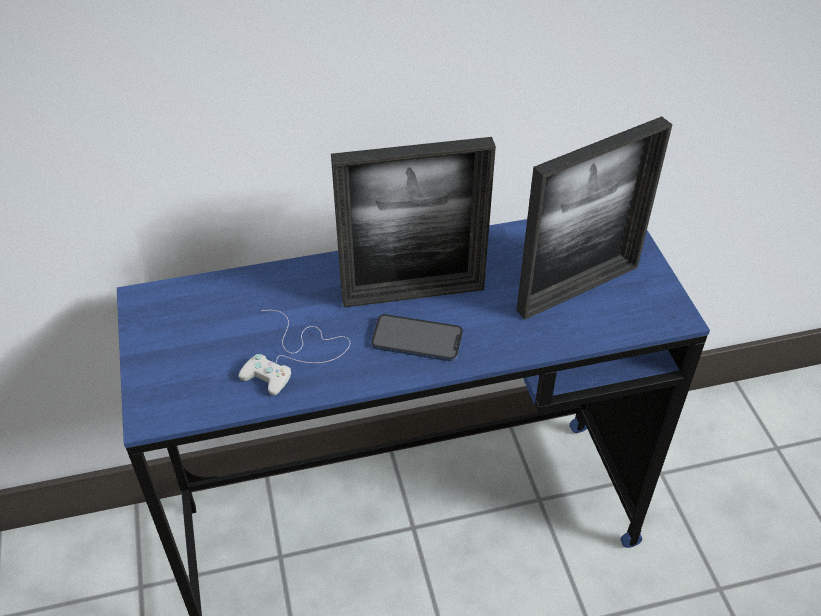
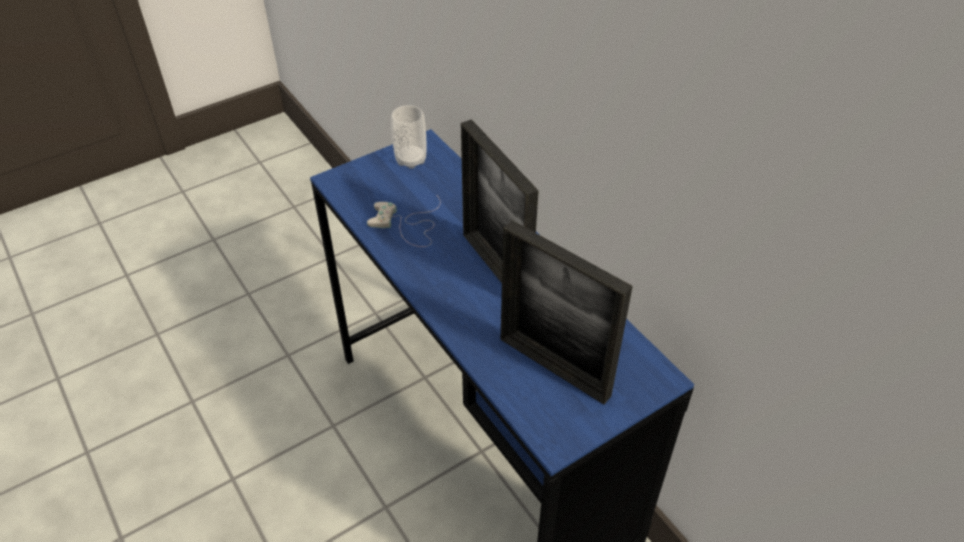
camera: 70 degrees right, 0 degrees up
phone [371,314,463,362] -> none
none -> cup [391,105,426,169]

